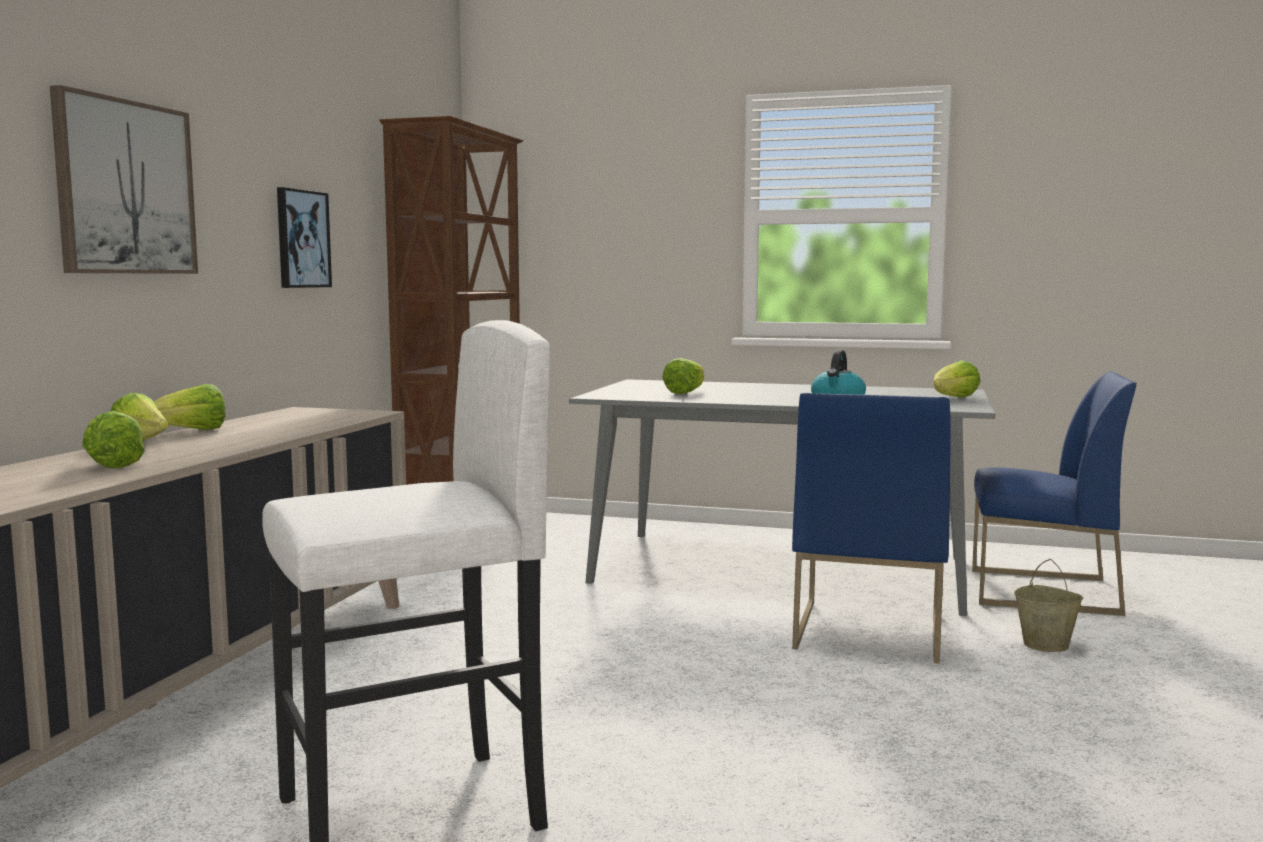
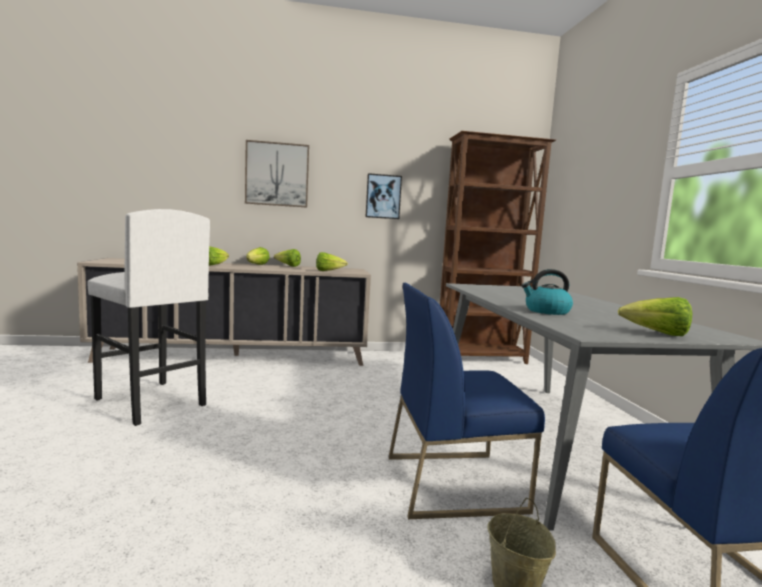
camera: 65 degrees right, 0 degrees up
lettuce [662,358,704,394] -> lettuce moved to [316,252,348,271]

